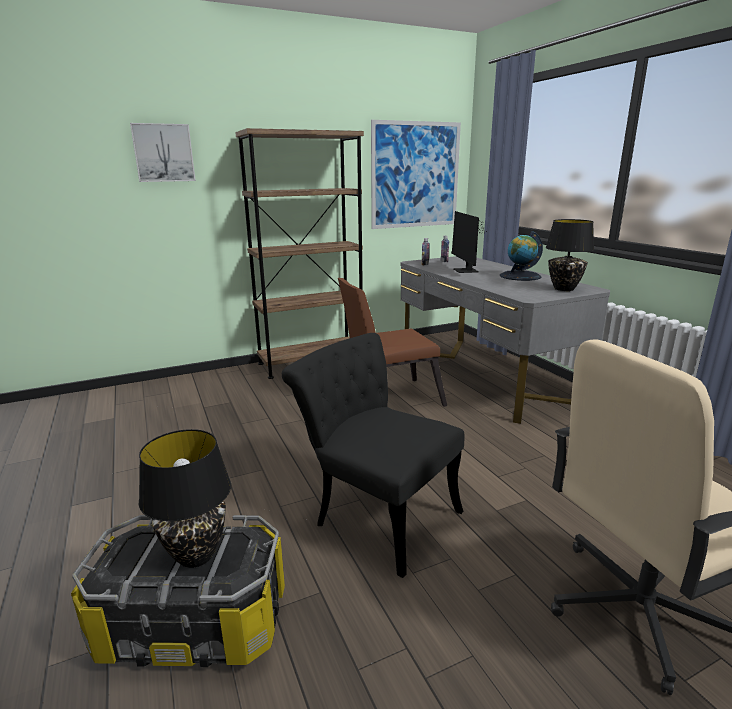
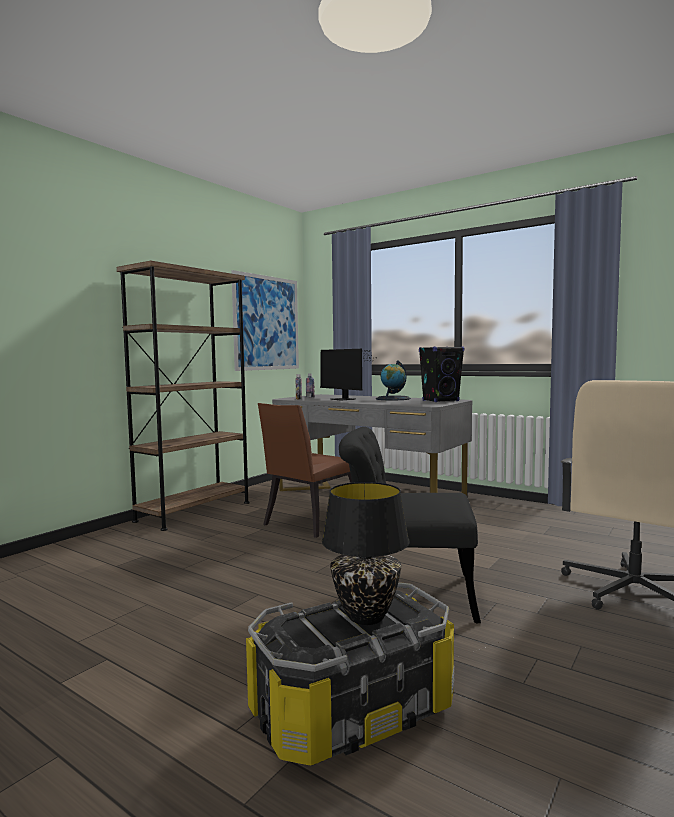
camera: 30 degrees left, 15 degrees down
picture [130,123,196,182] -> none
black table lamp [546,219,594,291] -> black speaker [419,346,464,402]

